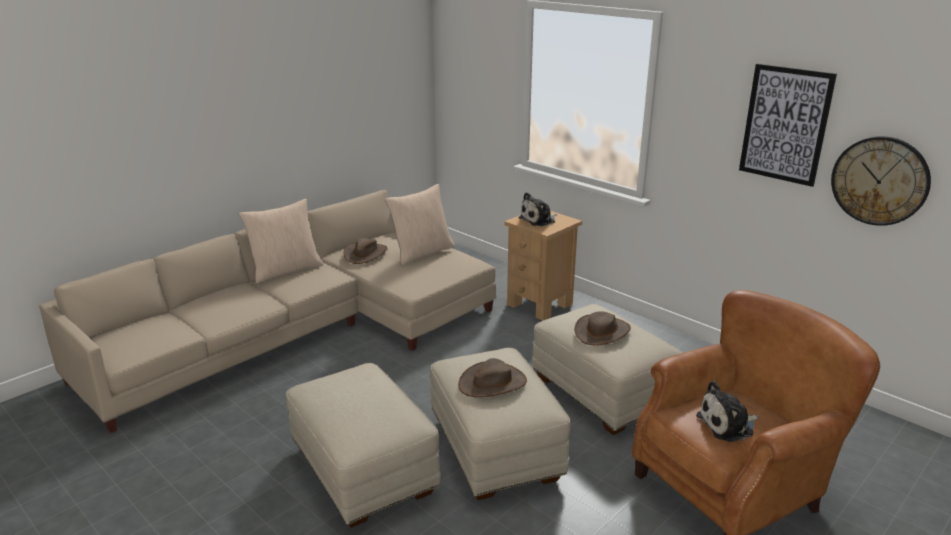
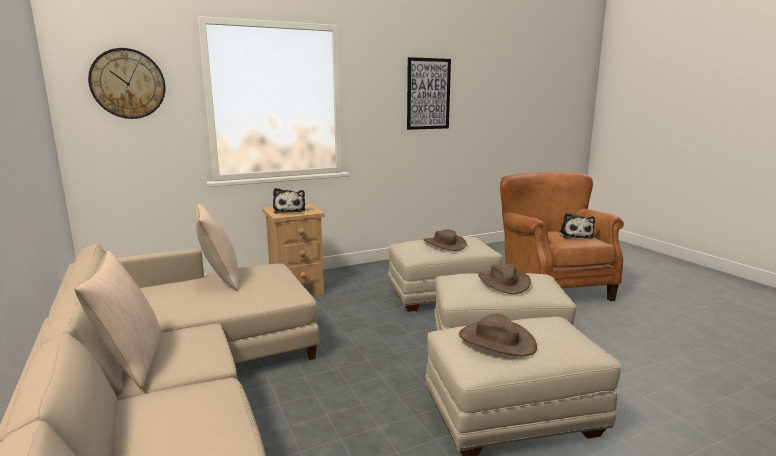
camera: 70 degrees left, 10 degrees down
brown hat [344,238,388,264] -> brown hat moved to [459,314,537,356]
wall clock [831,136,931,226] -> wall clock moved to [88,48,166,119]

